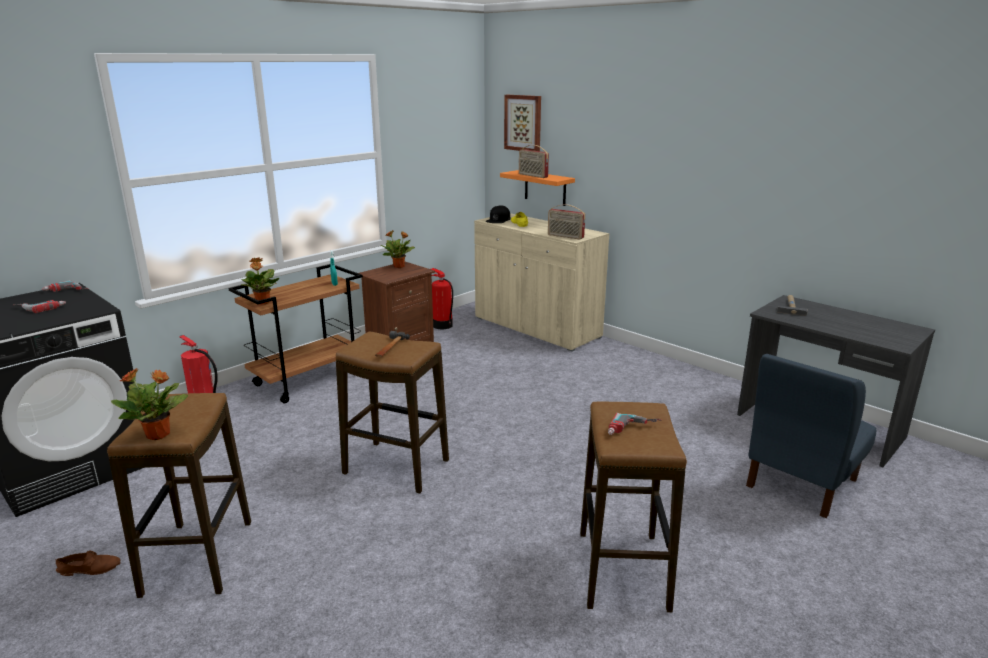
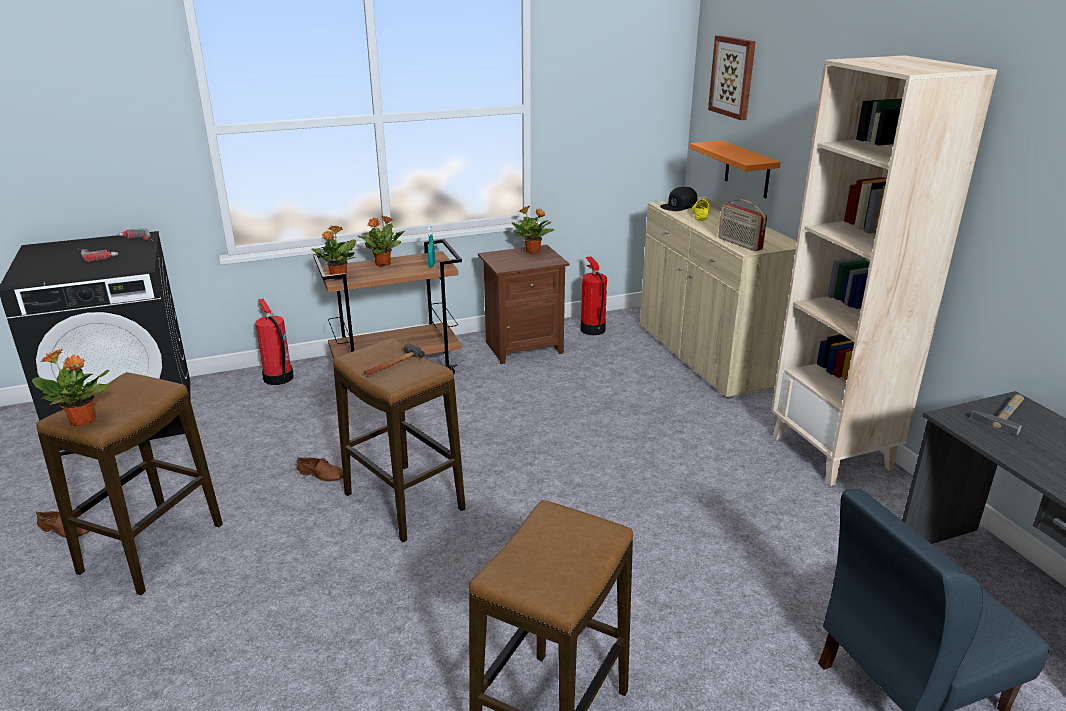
camera: 25 degrees right, 5 degrees up
radio [519,145,549,178] -> none
power drill [608,413,661,435] -> none
none -> brown shoe [296,457,343,481]
none -> potted plant [358,216,405,267]
none -> beige bookcase [771,55,997,486]

